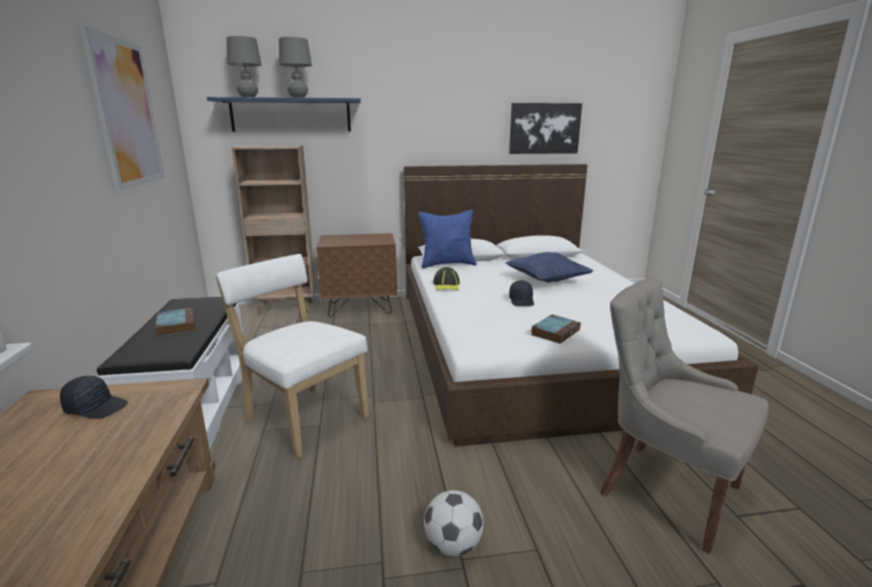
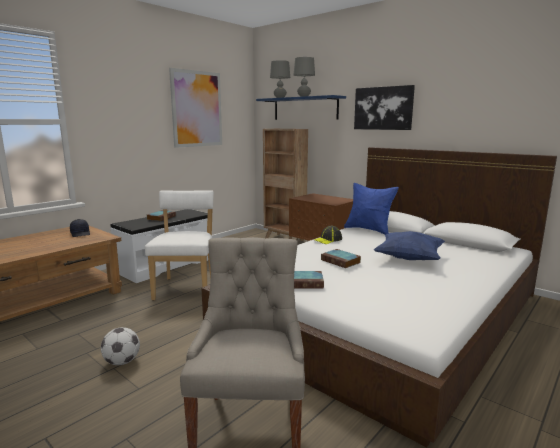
camera: 50 degrees right, 5 degrees down
picture [509,103,582,154] -> picture moved to [354,85,415,130]
black cap [509,281,534,306] -> book [321,249,361,268]

